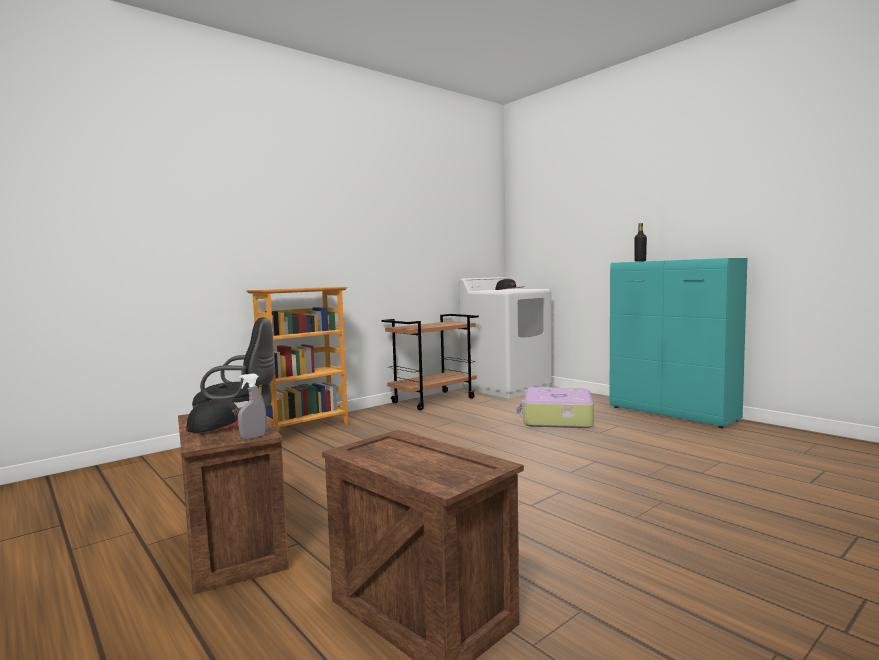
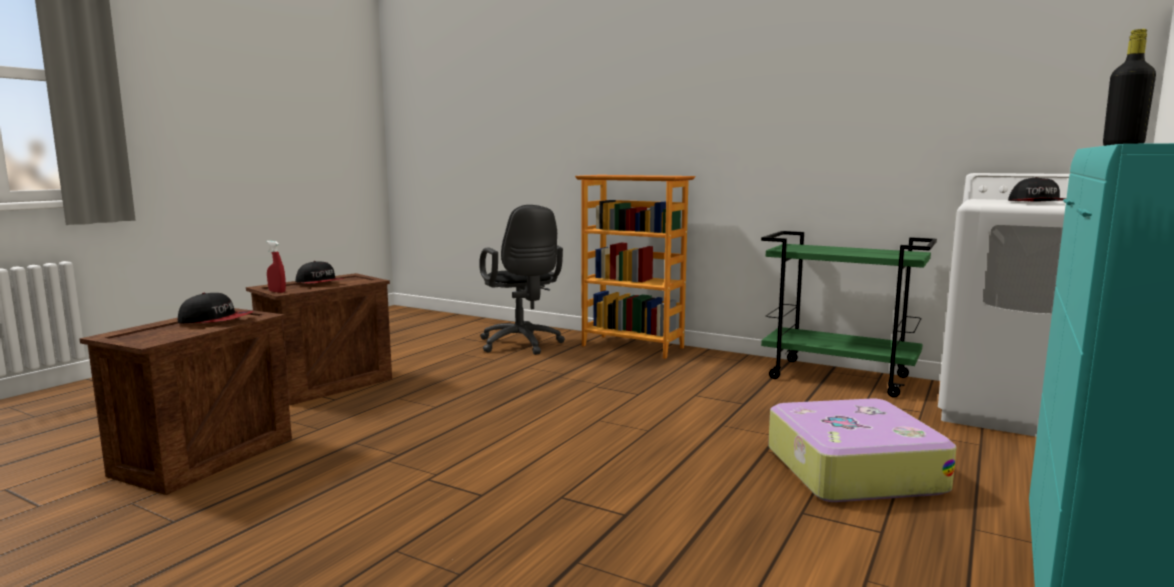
camera: 70 degrees right, 5 degrees up
grey spray bottle [238,373,267,440] -> red spray bottle [267,241,286,293]
brown cart [381,314,479,411] -> green cart [761,231,937,398]
none -> cap [178,293,254,324]

